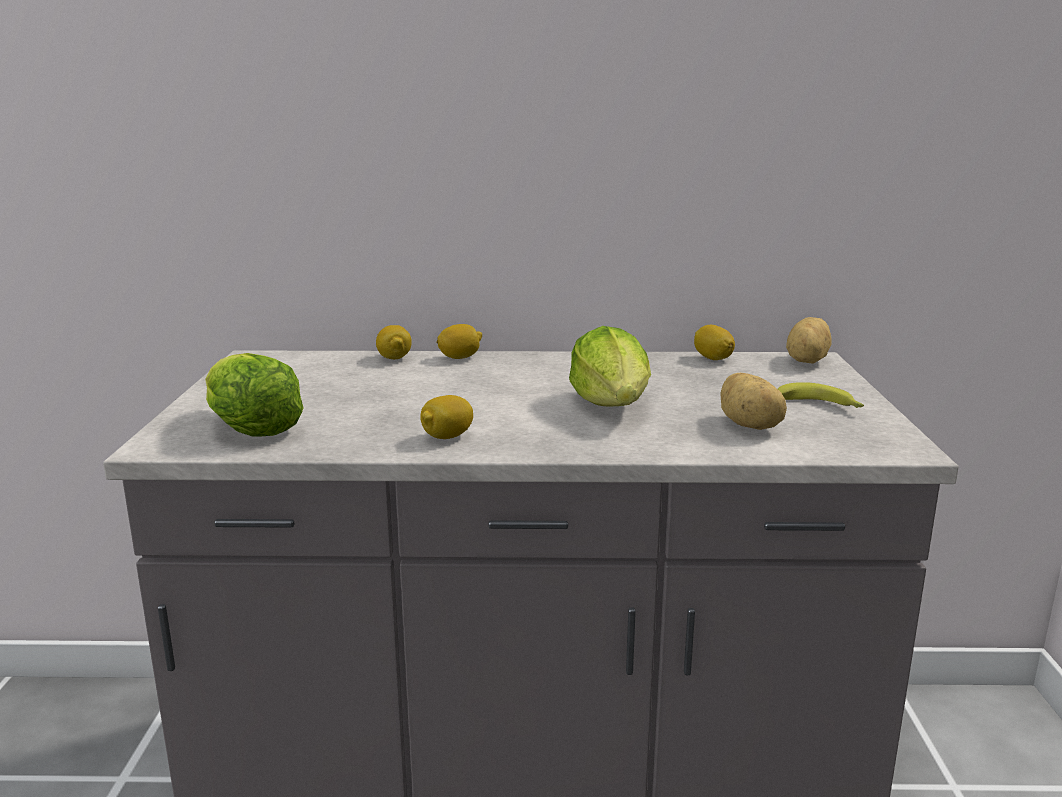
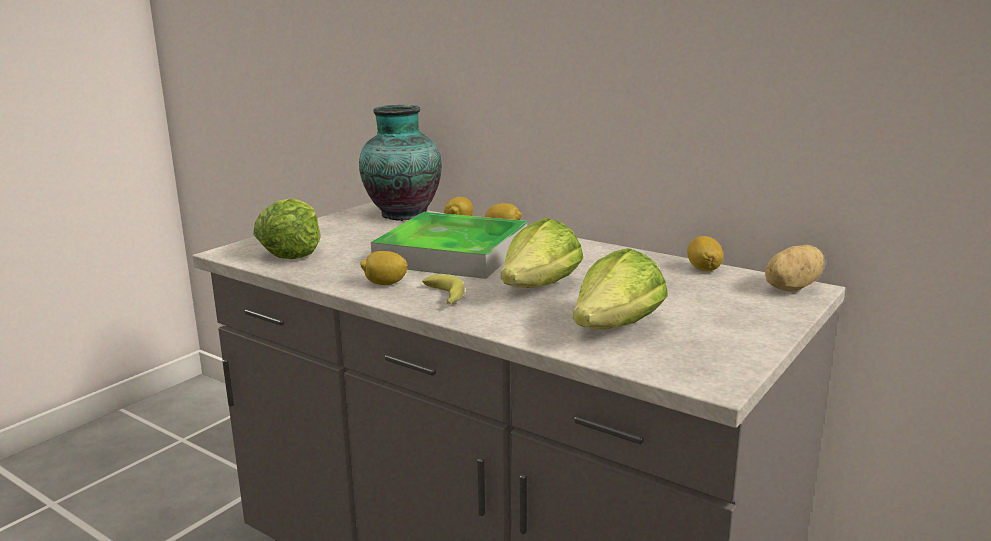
camera: 35 degrees right, 0 degrees up
potato [720,373,787,430] -> lettuce [573,248,668,329]
banana [778,382,864,408] -> banana moved to [422,274,465,304]
none -> vase [359,105,442,221]
none -> tray [371,212,527,279]

